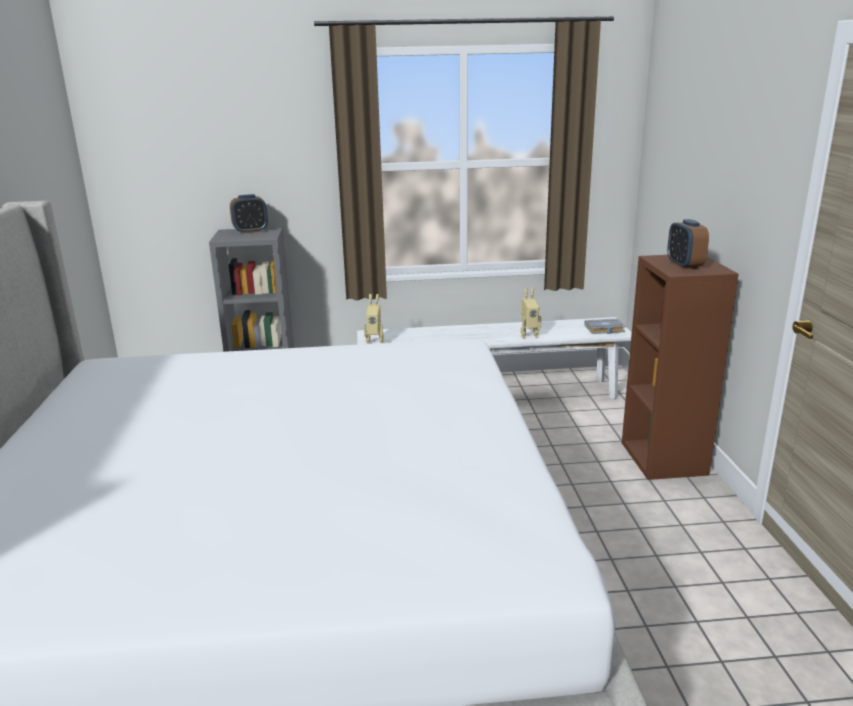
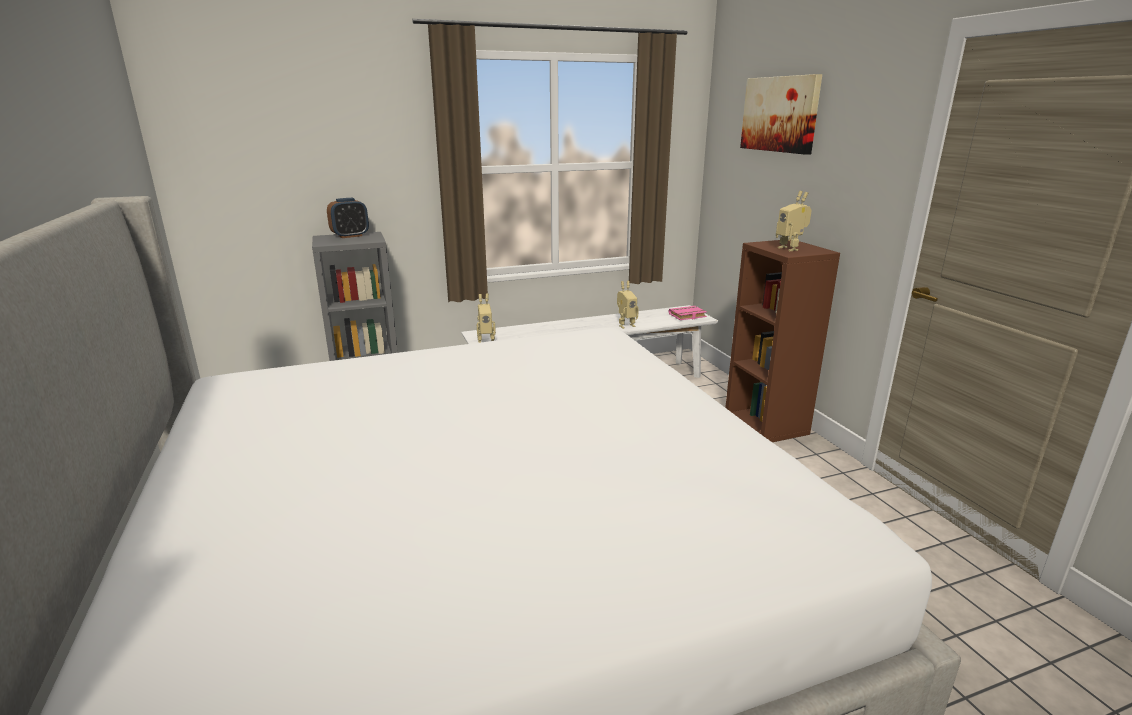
camera: 15 degrees left, 0 degrees up
grey book [584,318,626,334] -> pink book [669,306,707,320]
alarm clock [667,219,709,270] -> toy robot [776,191,812,251]
none -> picture [740,74,822,155]

